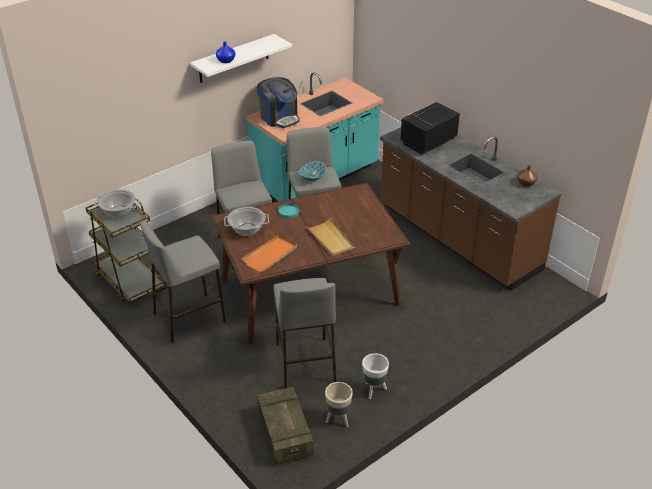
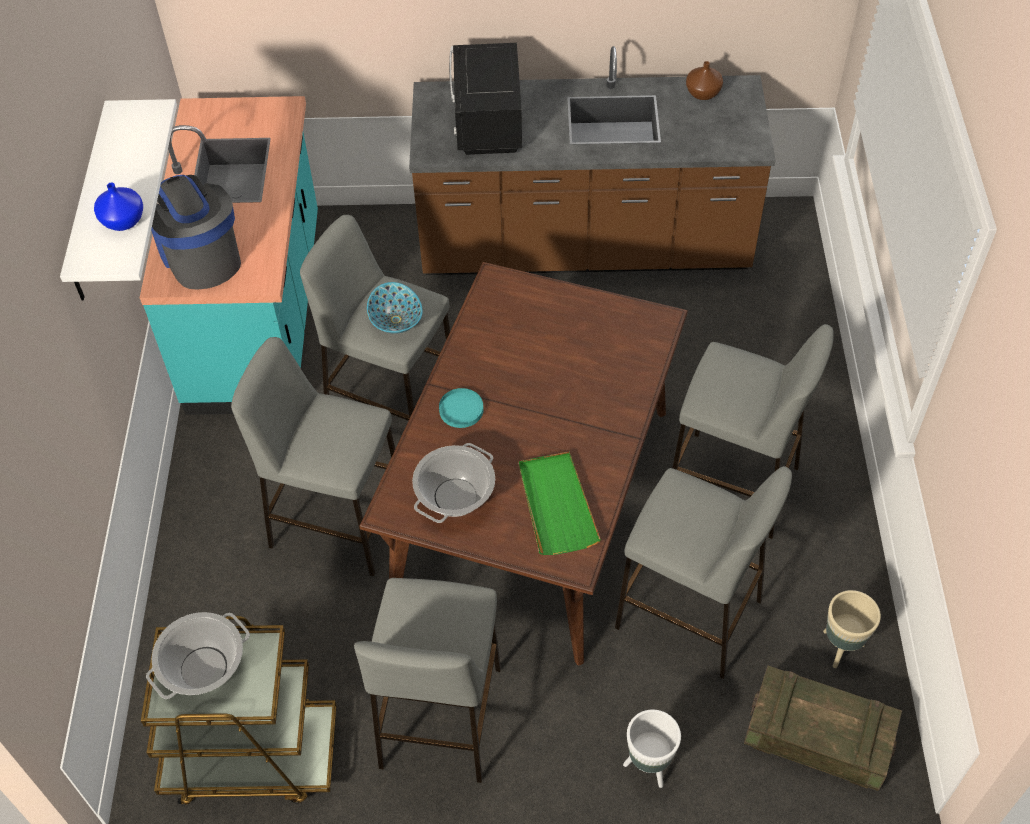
camera: 50 degrees left, 15 degrees up
orange tray [241,234,297,272] -> green tray [519,452,601,555]
coffee machine [257,77,300,128] -> coffee machine turned 120 degrees counterclockwise [151,175,241,289]
beige tray [306,218,355,256] -> none
white planter [362,353,389,399] -> white planter moved to [623,709,681,788]
none -> grey stool [672,324,834,539]

